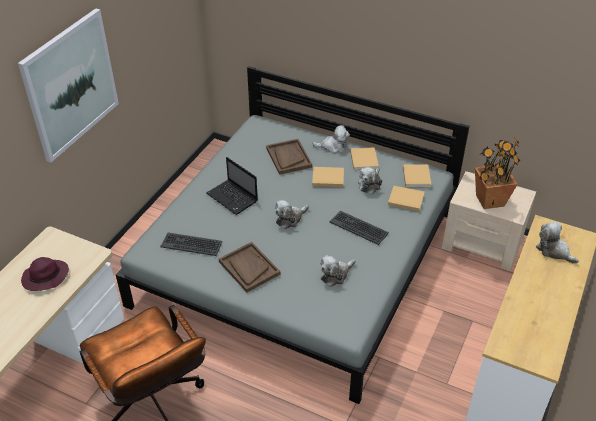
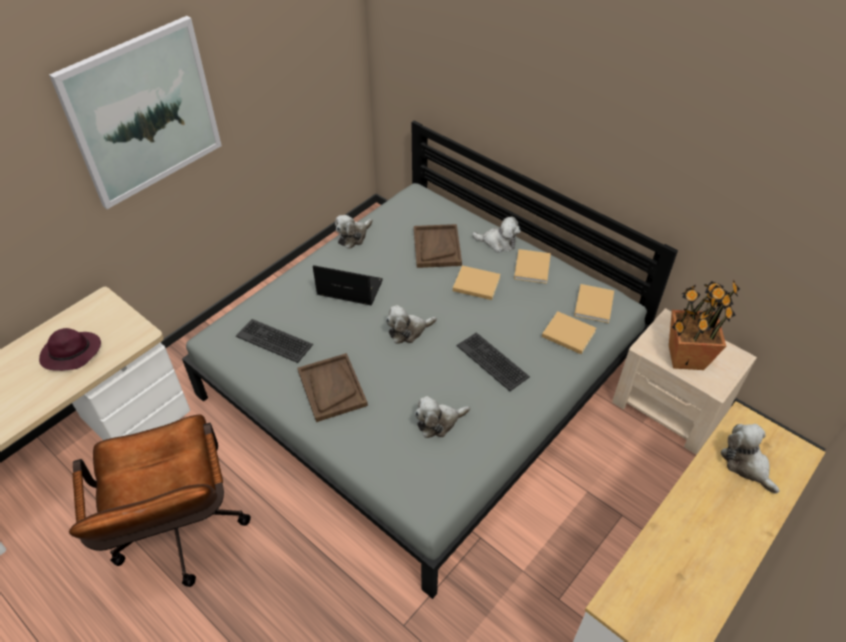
camera: 15 degrees right, 5 degrees up
laptop [207,157,258,215] -> laptop turned 135 degrees clockwise [313,265,383,305]
plush toy [358,167,382,194] -> plush toy moved to [335,215,373,249]

